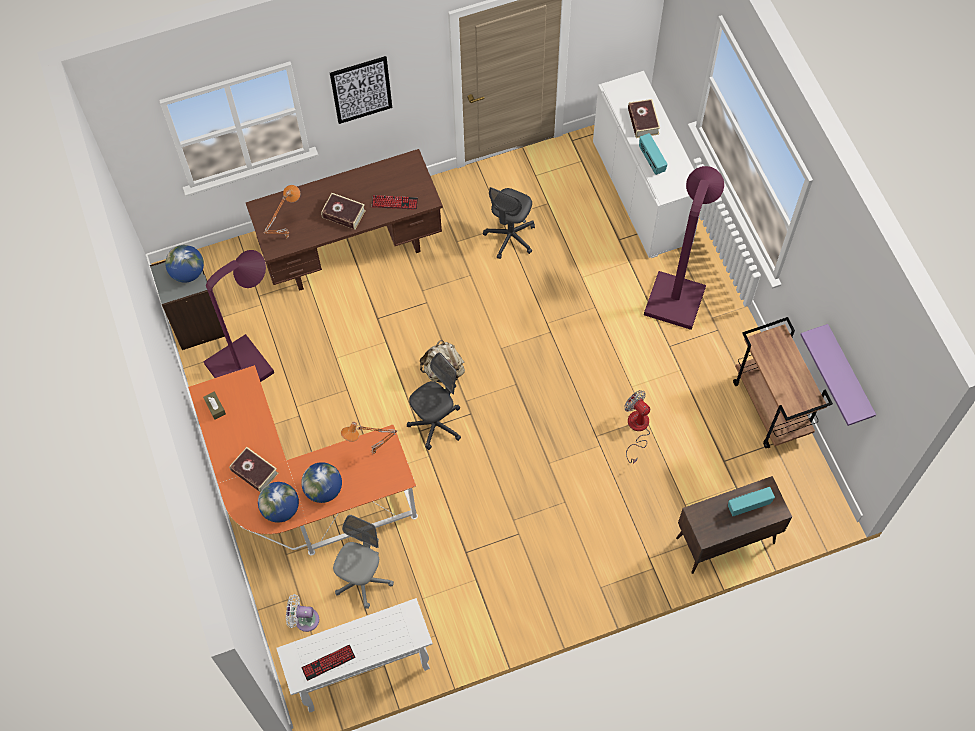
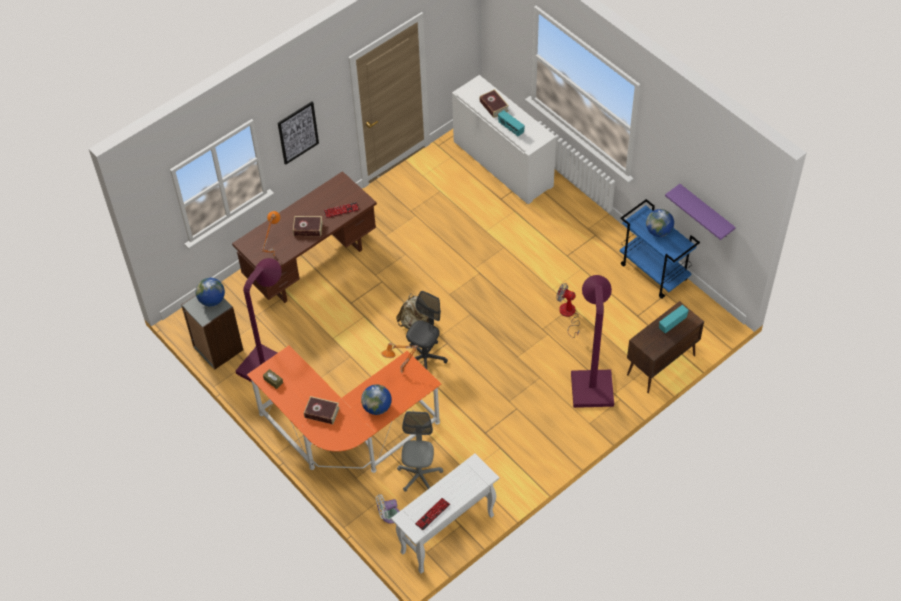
camera: 20 degrees left, 10 degrees down
globe [258,482,299,523] -> globe moved to [646,209,674,237]
grey office chair [483,187,535,259] -> none
purple floor lamp [644,166,724,330] -> purple floor lamp moved to [571,275,614,408]
brown cart [733,317,833,448] -> blue cart [620,199,700,299]

